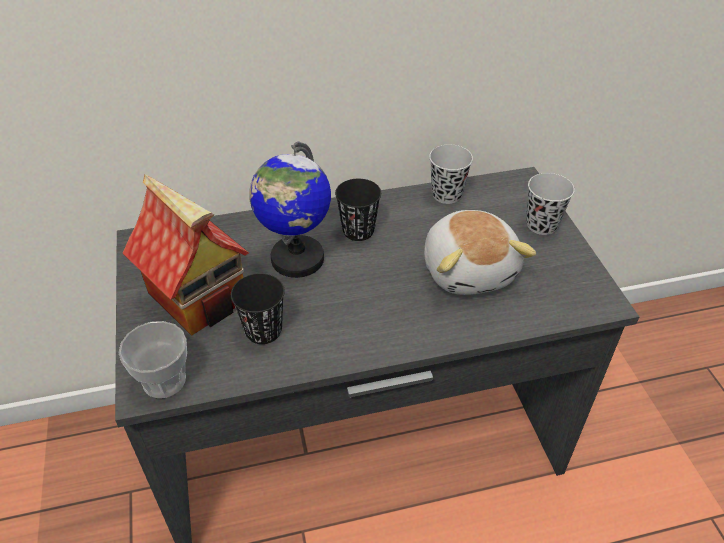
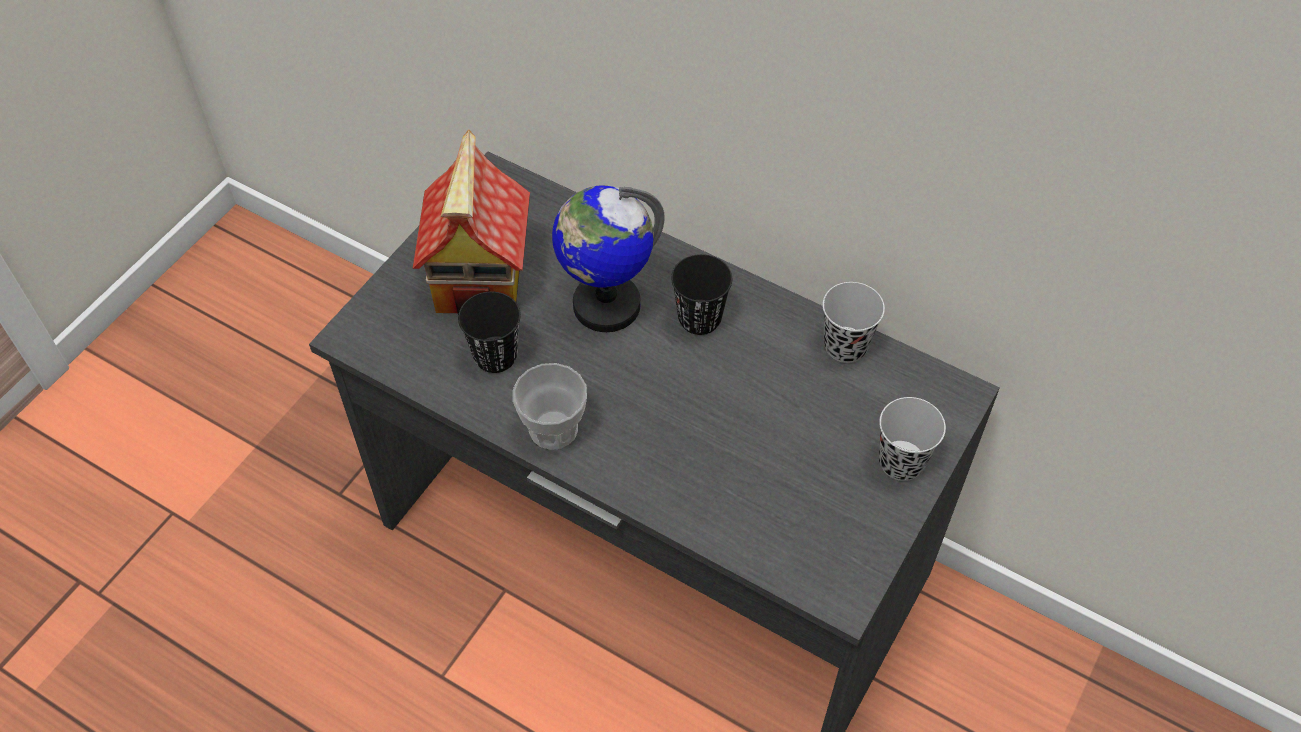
camera: 45 degrees right, 10 degrees up
cup [118,321,187,398] -> cup moved to [513,363,587,449]
plush toy [424,210,536,295] -> none

